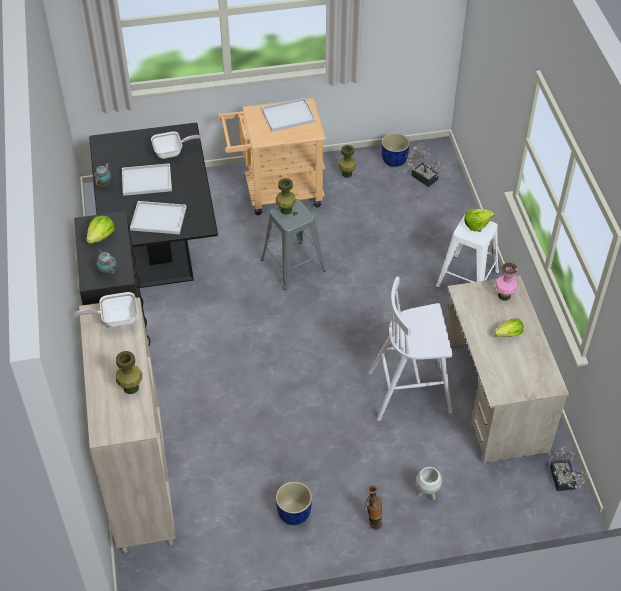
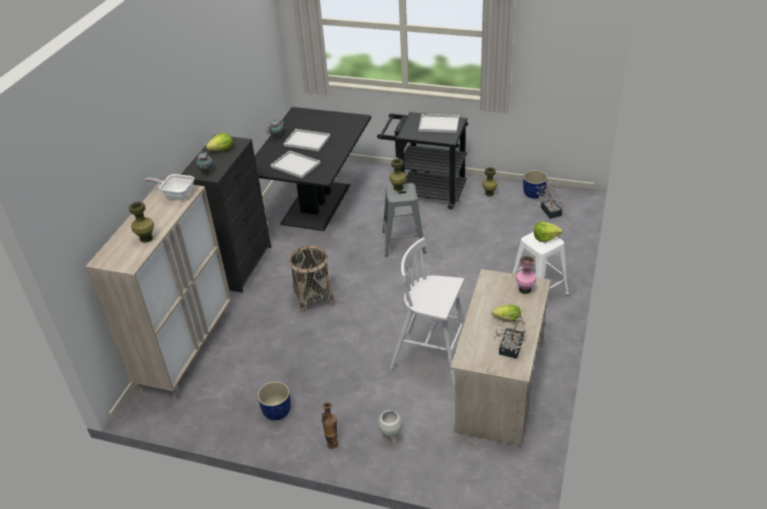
camera: 30 degrees right, 10 degrees down
frying pan [151,132,201,159] -> none
beige cart [218,98,326,215] -> black cart [377,112,468,209]
potted plant [548,446,589,492] -> potted plant moved to [494,313,528,359]
none -> basket [289,245,334,313]

